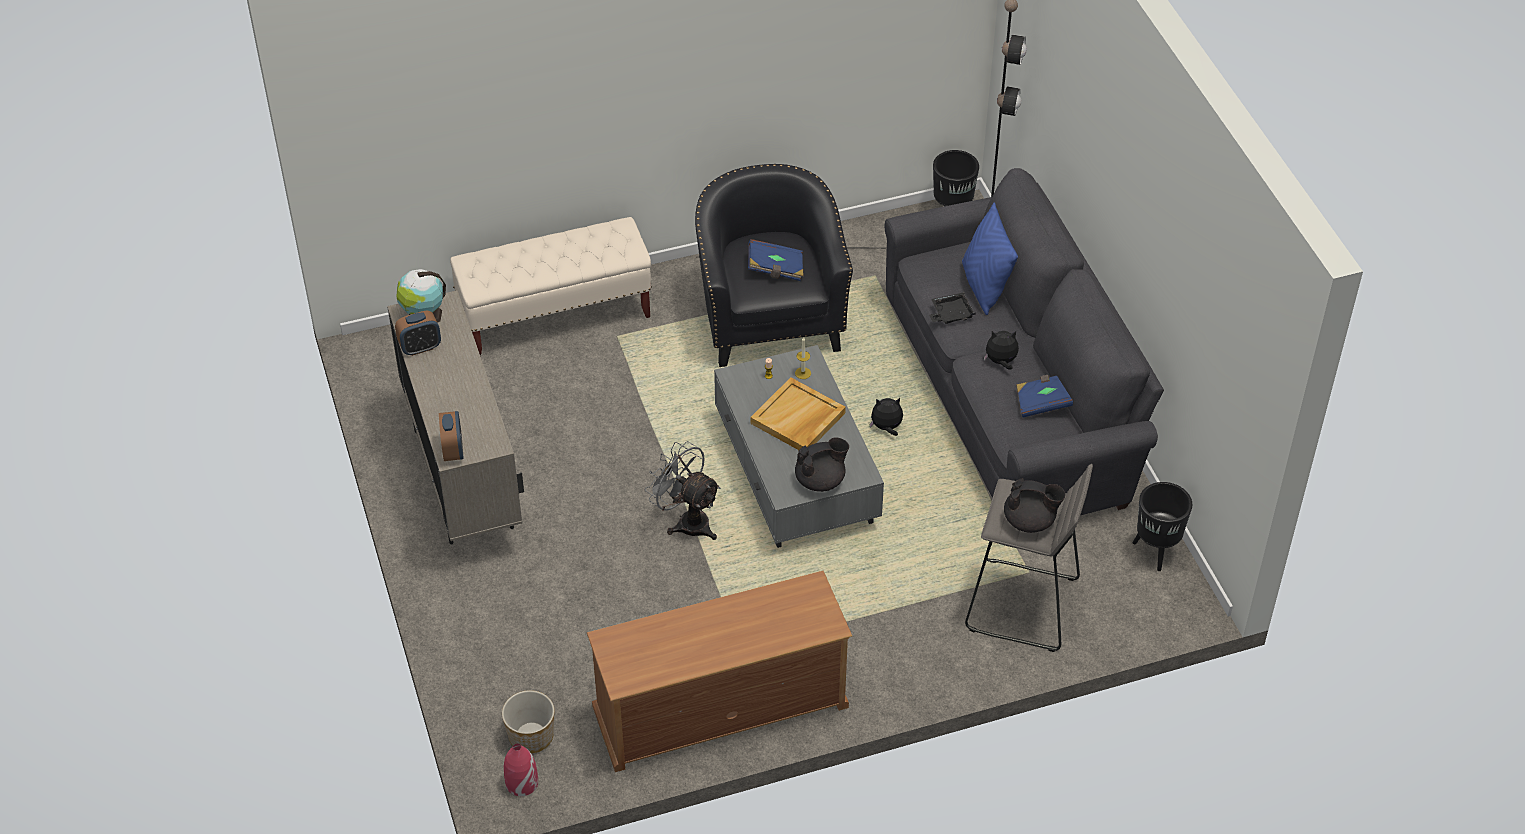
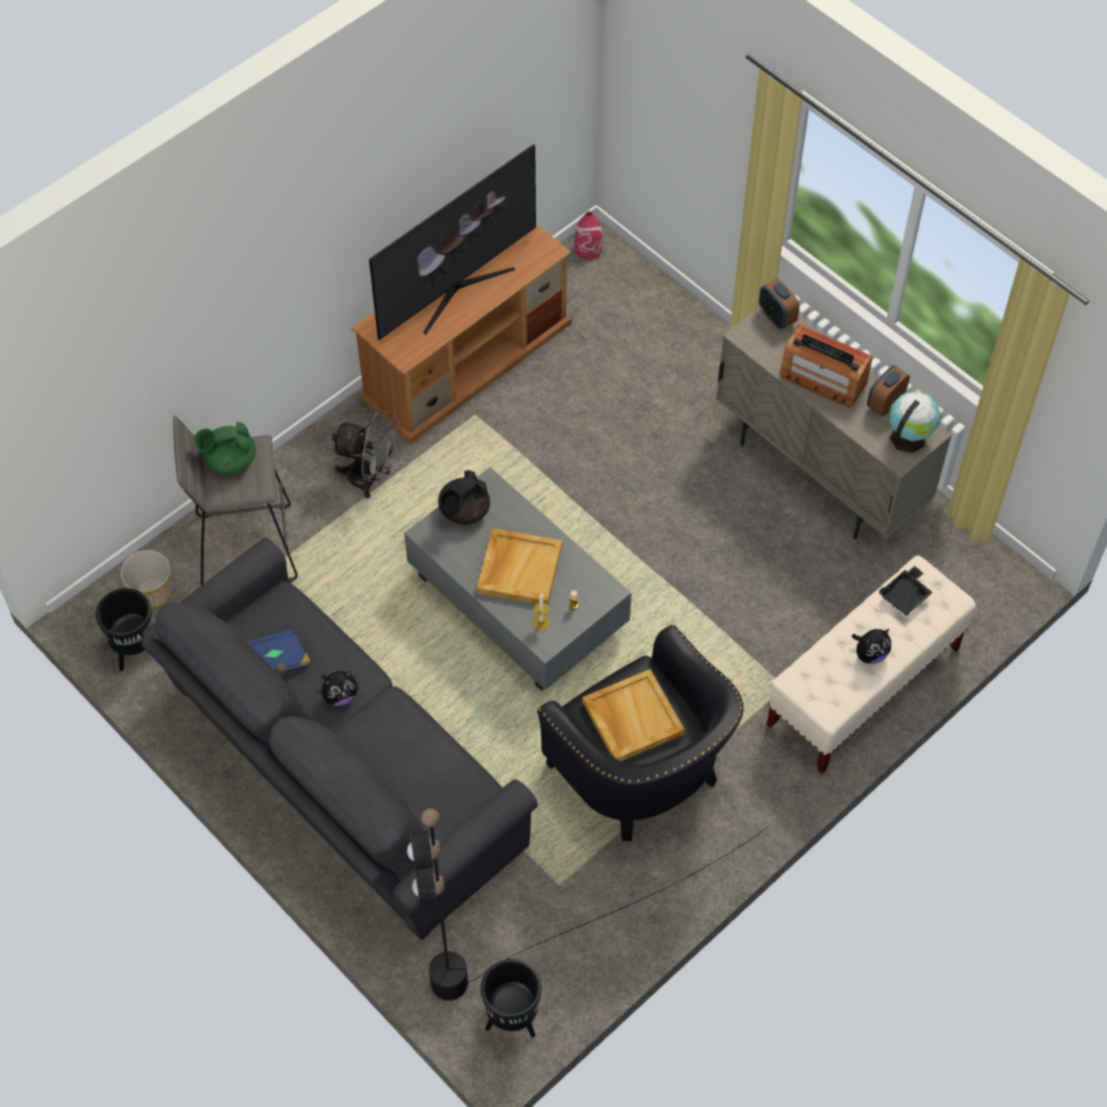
camera: 155 degrees right, 10 degrees up
planter [502,690,555,753] -> planter moved to [120,550,173,609]
grey fan [645,441,721,540] -> grey fan moved to [332,410,400,498]
blue book [748,239,803,281] -> beige tray [582,669,685,762]
plush toy [869,398,903,436] -> plush toy moved to [852,629,891,664]
black tray [929,292,976,324] -> black tray moved to [879,566,933,616]
blue pillow [962,203,1018,315] -> none
black teapot [1004,478,1066,533] -> green teapot [194,422,255,474]
none -> television [369,144,536,340]
none -> radio [780,324,873,408]

